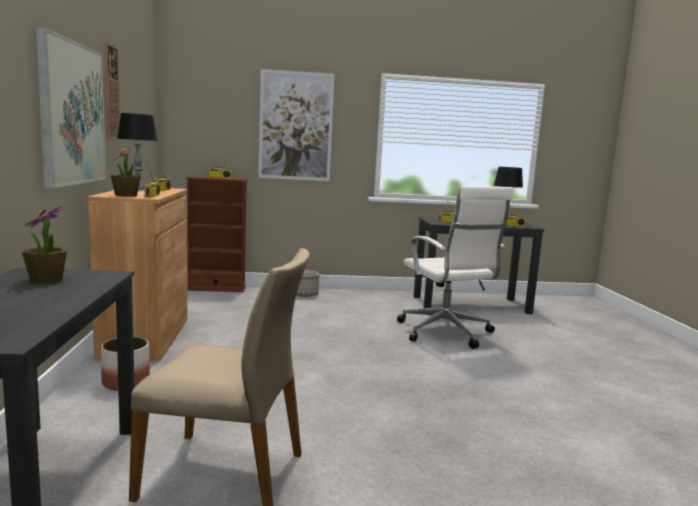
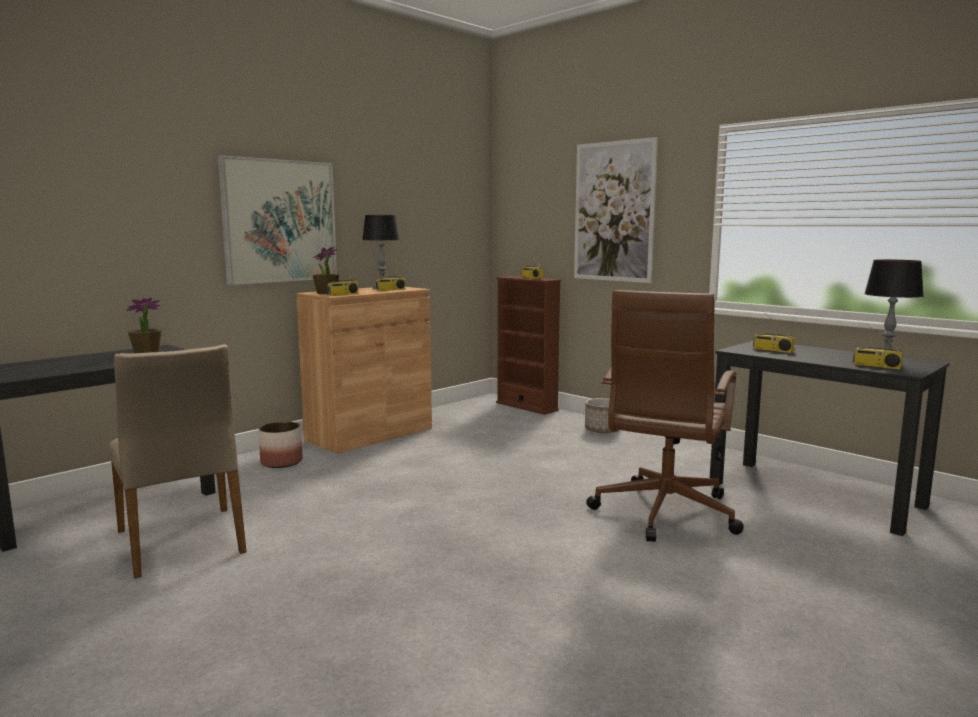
camera: 50 degrees right, 0 degrees up
wall clock [104,42,120,139] -> none
white office chair [397,186,513,349] -> brown office chair [586,290,744,542]

